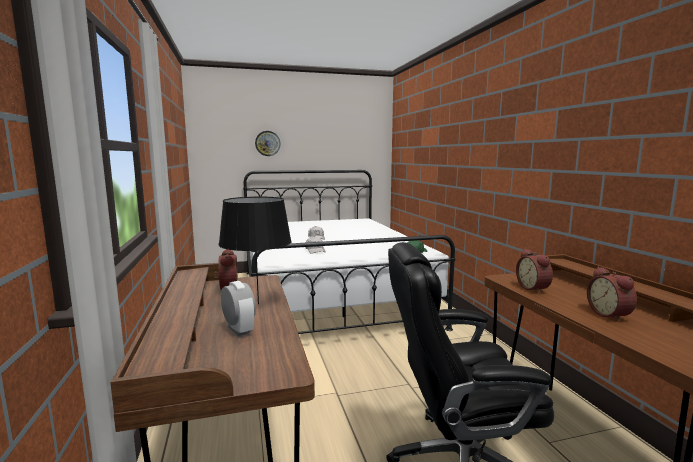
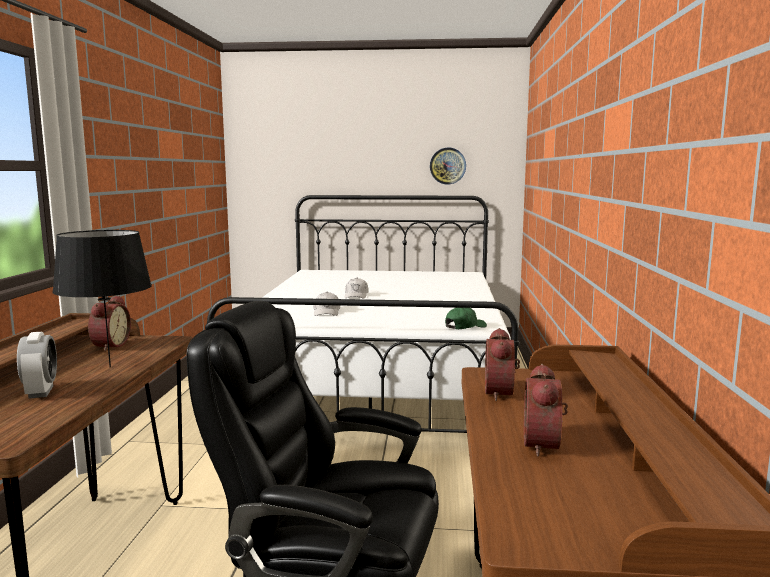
camera: 20 degrees right, 0 degrees up
wall clock [255,131,280,156] -> wall clock moved to [430,148,466,185]

